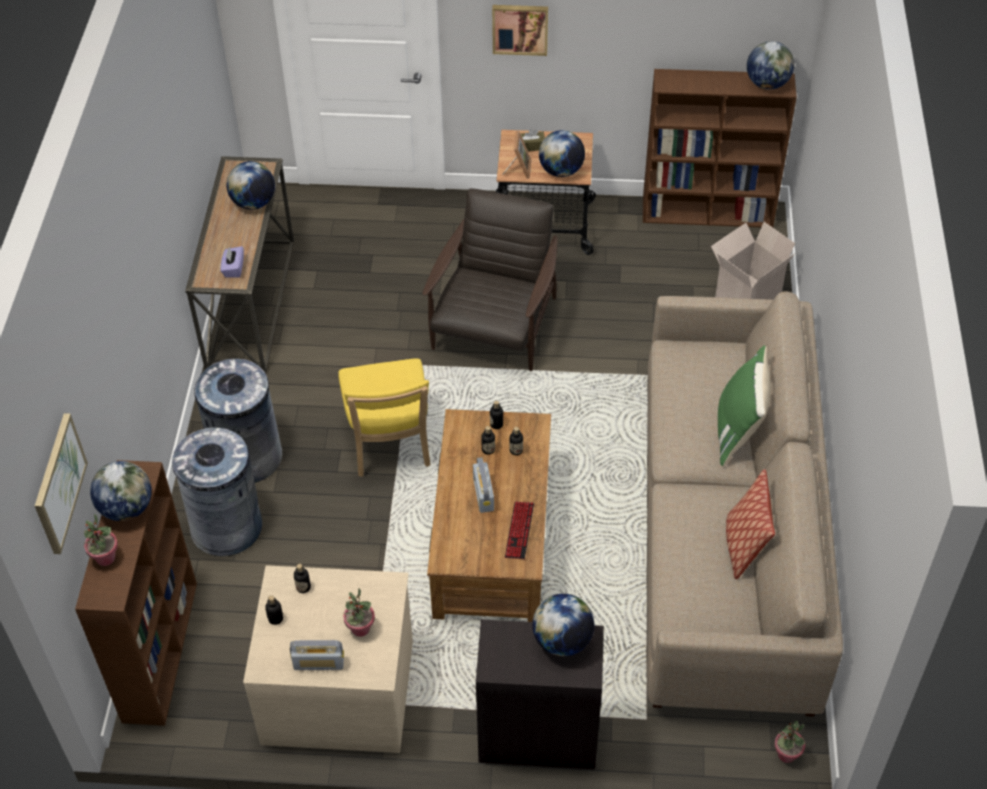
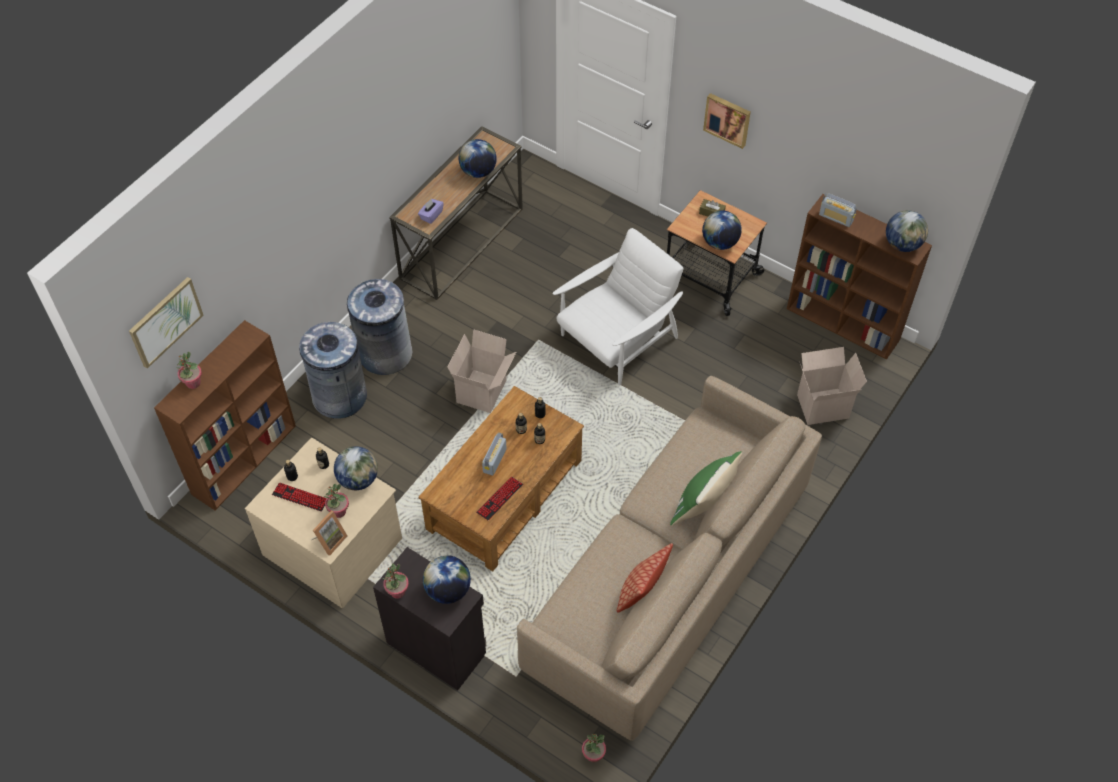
camera: 30 degrees right, 5 degrees up
globe [90,461,152,521] -> globe moved to [334,446,378,490]
radio [290,640,344,670] -> radio moved to [819,193,857,227]
yellow chair [338,358,430,477] -> cardboard box [447,329,516,413]
brown armchair [422,189,558,371] -> white armchair [553,228,684,385]
picture frame [502,130,532,179] -> picture frame moved to [311,511,348,556]
none -> keyboard [272,483,326,512]
none -> potted plant [382,564,409,599]

